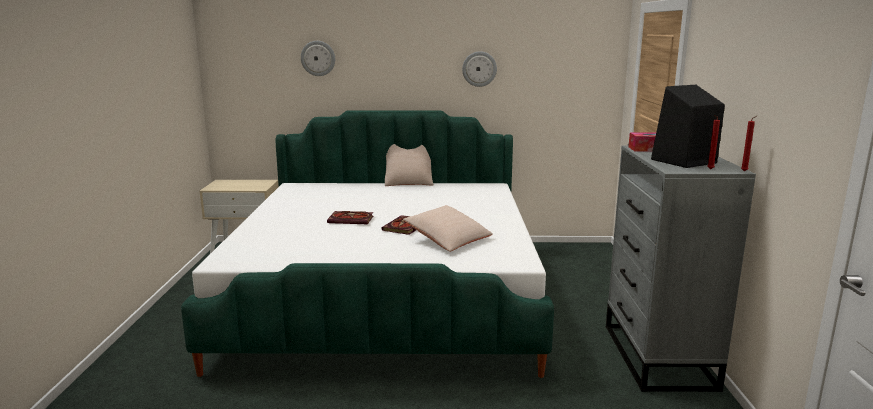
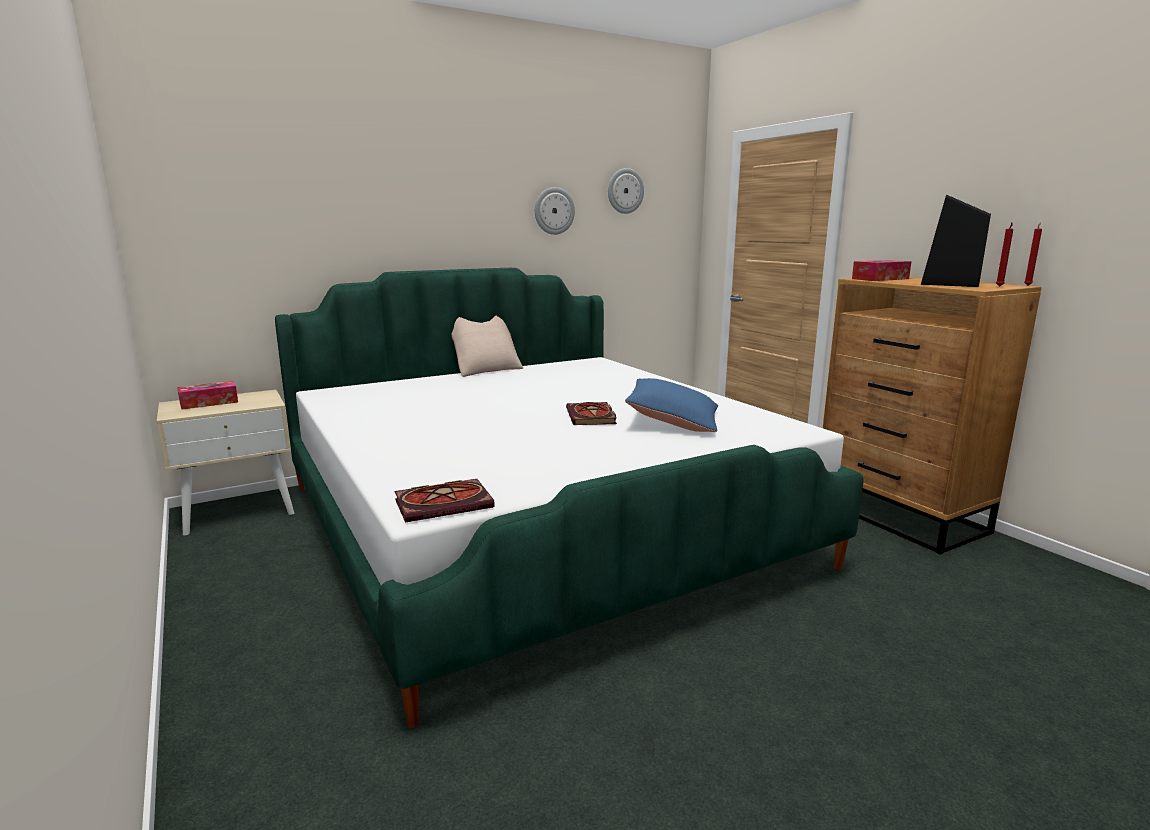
camera: 30 degrees left, 0 degrees up
wall clock [301,41,335,76] -> wall clock moved to [608,168,644,214]
book [327,211,373,224] -> book moved to [394,479,495,523]
beige pillow [403,205,493,252] -> blue pillow [625,378,718,432]
grey dresser [606,146,756,392] -> brown dresser [823,277,1042,555]
none -> tissue box [177,381,238,410]

